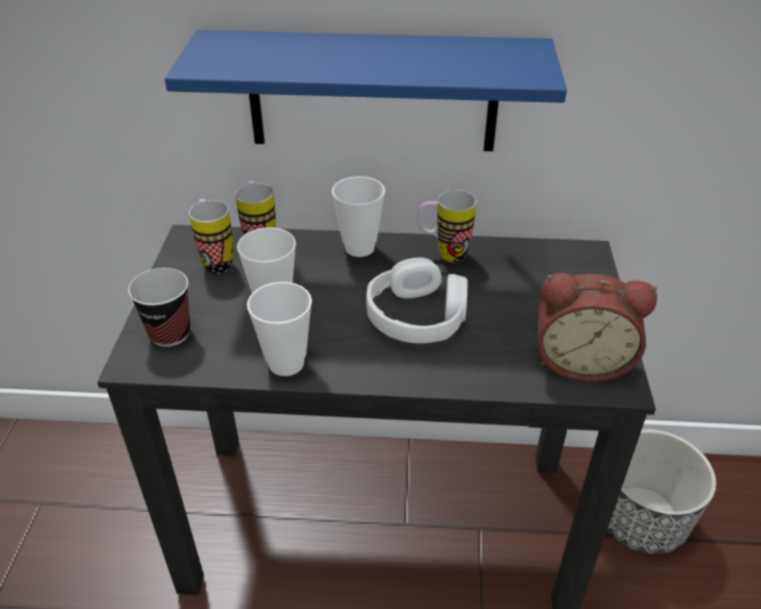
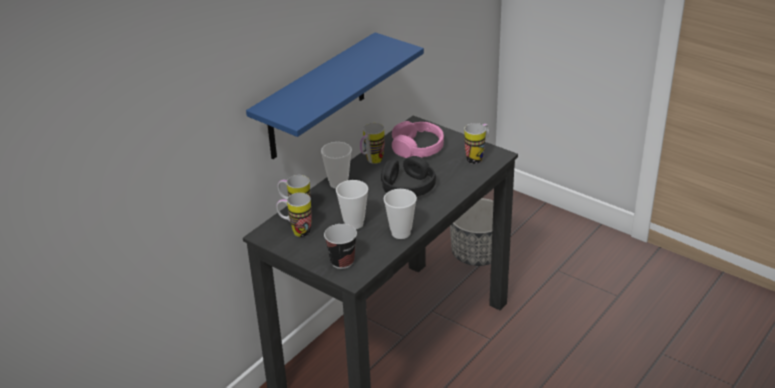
camera: 55 degrees left, 5 degrees down
white headphones [366,258,467,343] -> black headphones [381,156,436,197]
alarm clock [538,273,657,382] -> mug [464,123,489,164]
none -> pink headphones [392,121,444,158]

